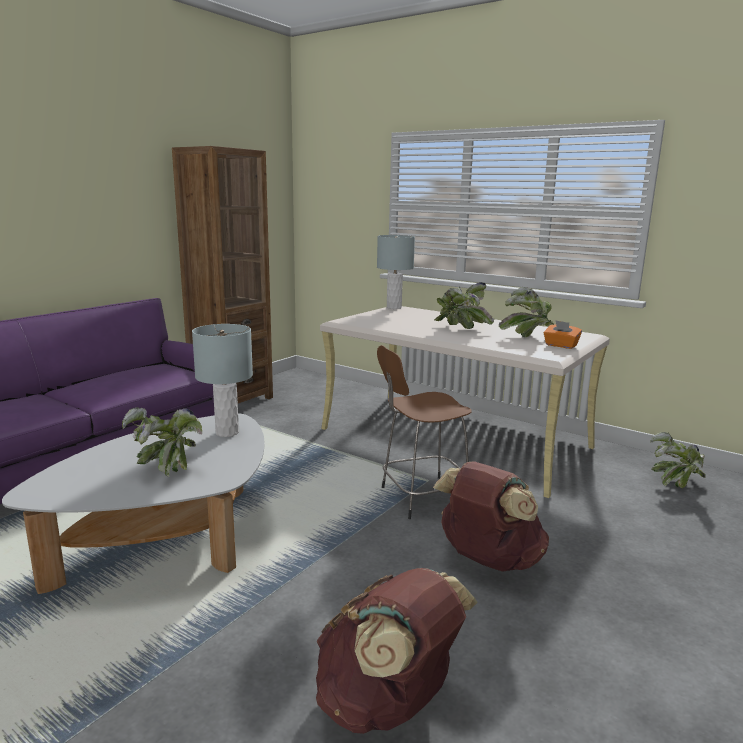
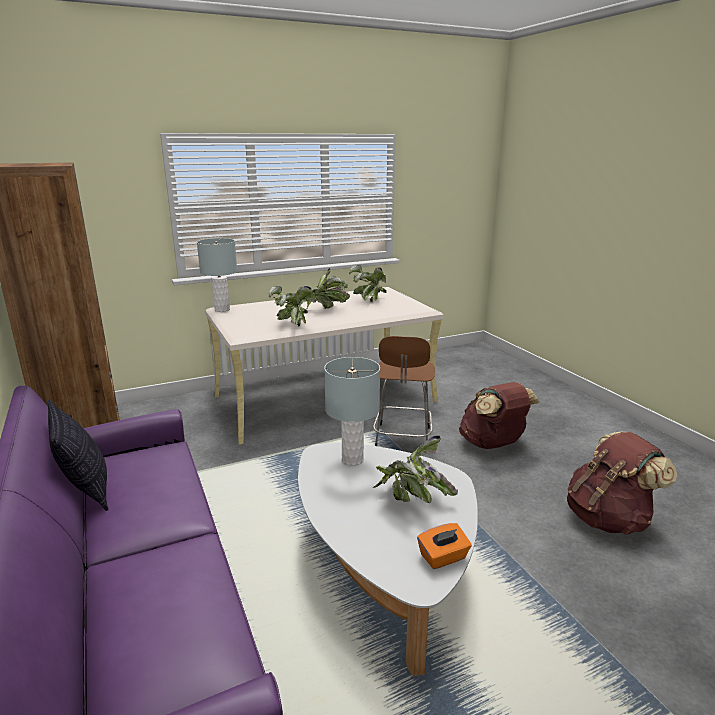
camera: 60 degrees left, 5 degrees up
orange tissue box [544,320,582,349] -> orange tissue box moved to [417,523,472,569]
potted plant [650,432,706,488] -> potted plant moved to [269,286,316,326]
none -> pillow [48,400,108,511]

